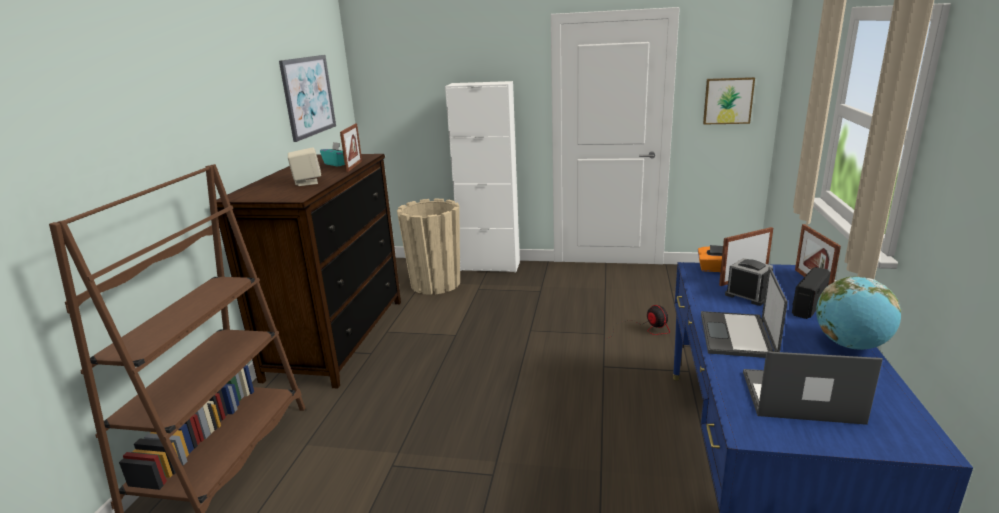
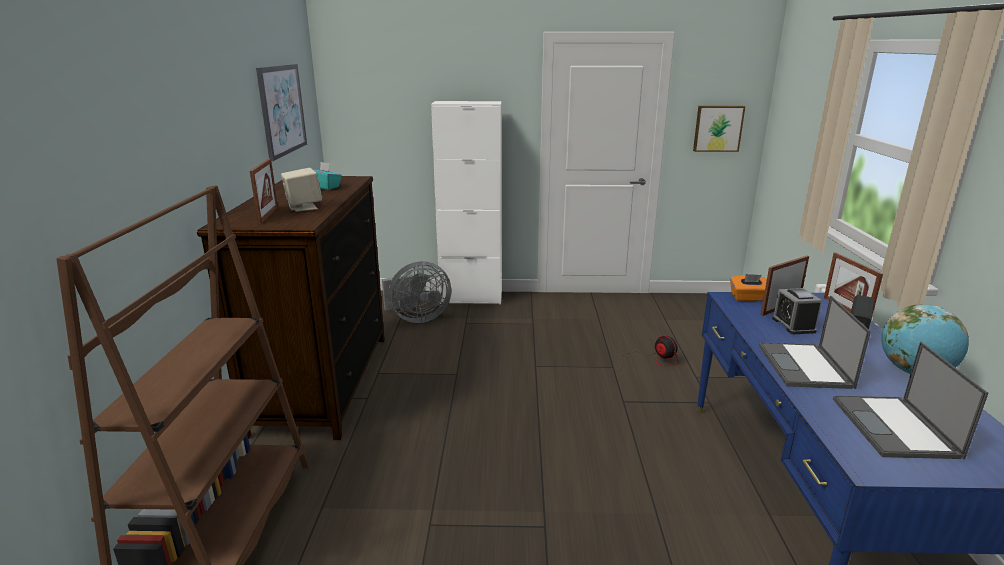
camera: 10 degrees left, 0 degrees up
picture frame [340,124,362,172] -> picture frame moved to [250,159,278,224]
beige planter [397,198,460,295] -> grey fan [382,261,451,323]
alarm clock [725,258,773,306] -> alarm clock turned 135 degrees counterclockwise [772,288,822,334]
laptop [743,351,883,425] -> laptop turned 90 degrees counterclockwise [833,342,988,459]

